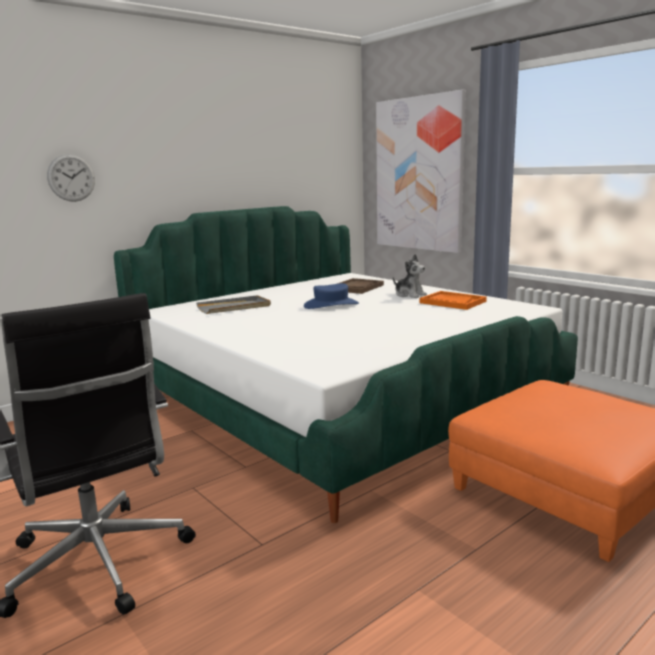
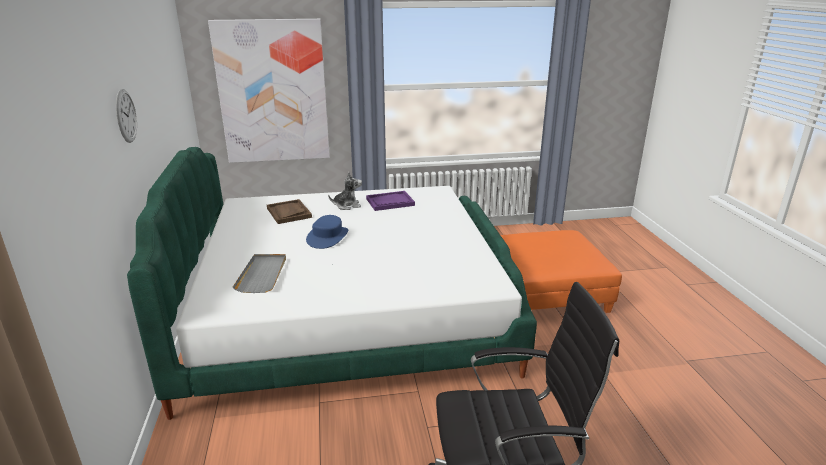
camera: 60 degrees left, 10 degrees up
wall clock [47,154,95,202] -> wall clock moved to [116,89,137,143]
orange tray [419,291,487,310] -> purple tray [366,191,415,211]

